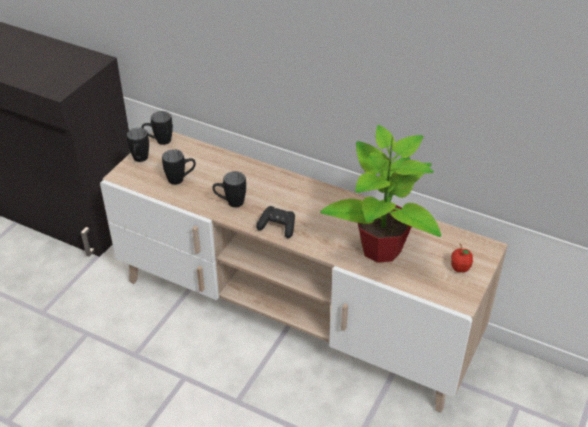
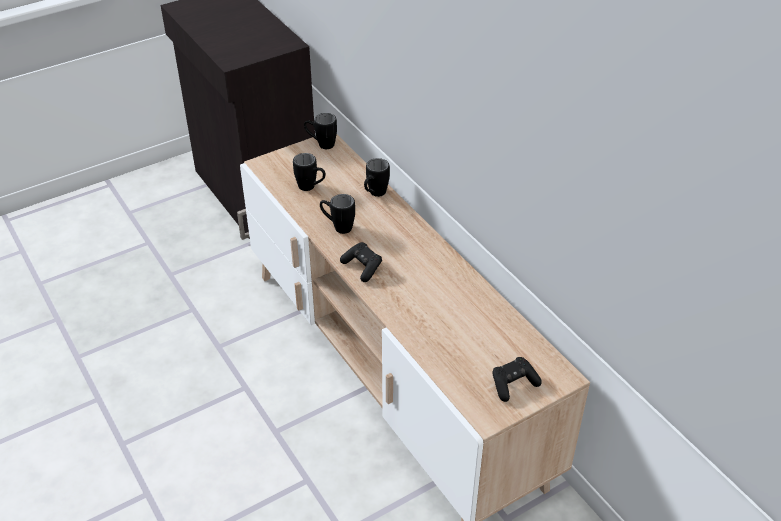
camera: 30 degrees right, 0 degrees up
black mug [127,128,149,162] -> black mug moved to [364,158,390,197]
potted plant [320,125,441,263] -> none
apple [451,243,473,273] -> black game controller [493,357,542,402]

